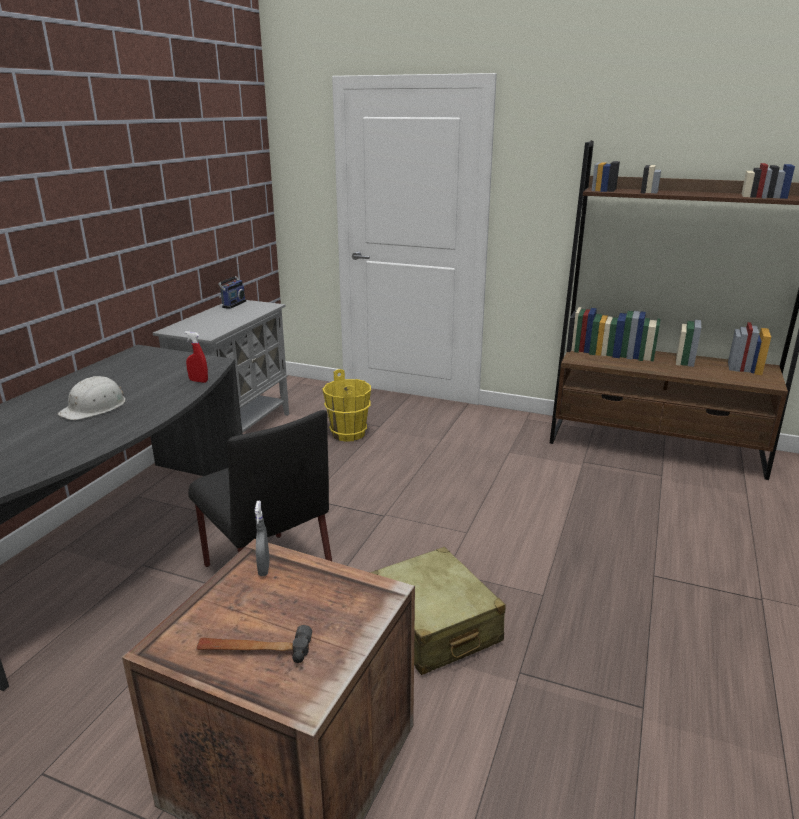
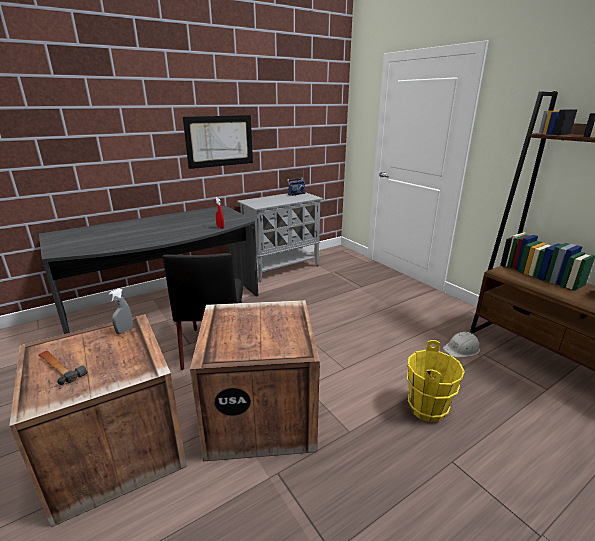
camera: 35 degrees right, 0 degrees up
white hard hat [58,376,125,420] -> white hard hat moved to [443,332,480,357]
yellow bucket [322,369,371,442] -> yellow bucket moved to [407,340,464,422]
beige suitcase [370,547,506,675] -> crate [190,300,320,461]
none -> picture [183,115,253,169]

